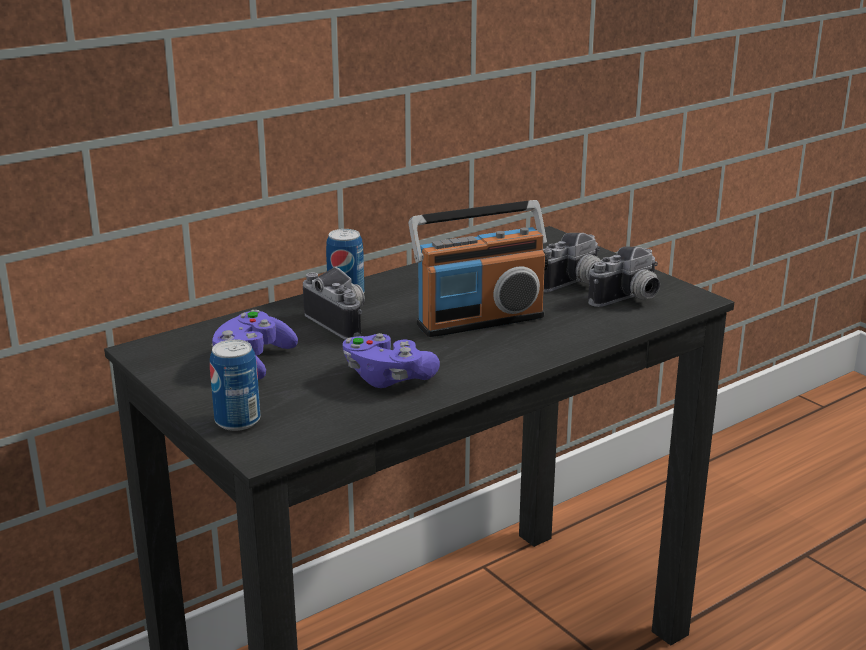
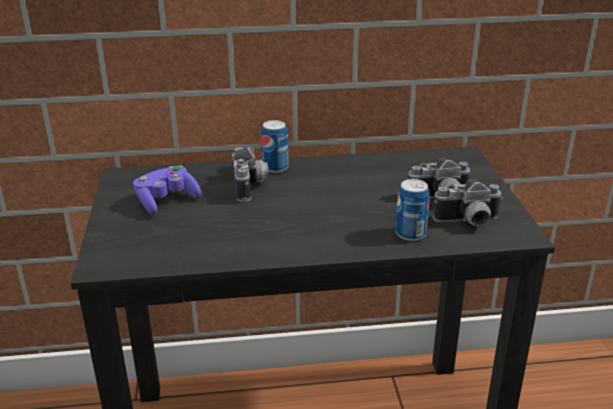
camera: 30 degrees right, 5 degrees up
can [210,339,260,431] -> can moved to [395,179,430,241]
purple game controller [342,333,440,388] -> none
radio [409,200,548,337] -> none

